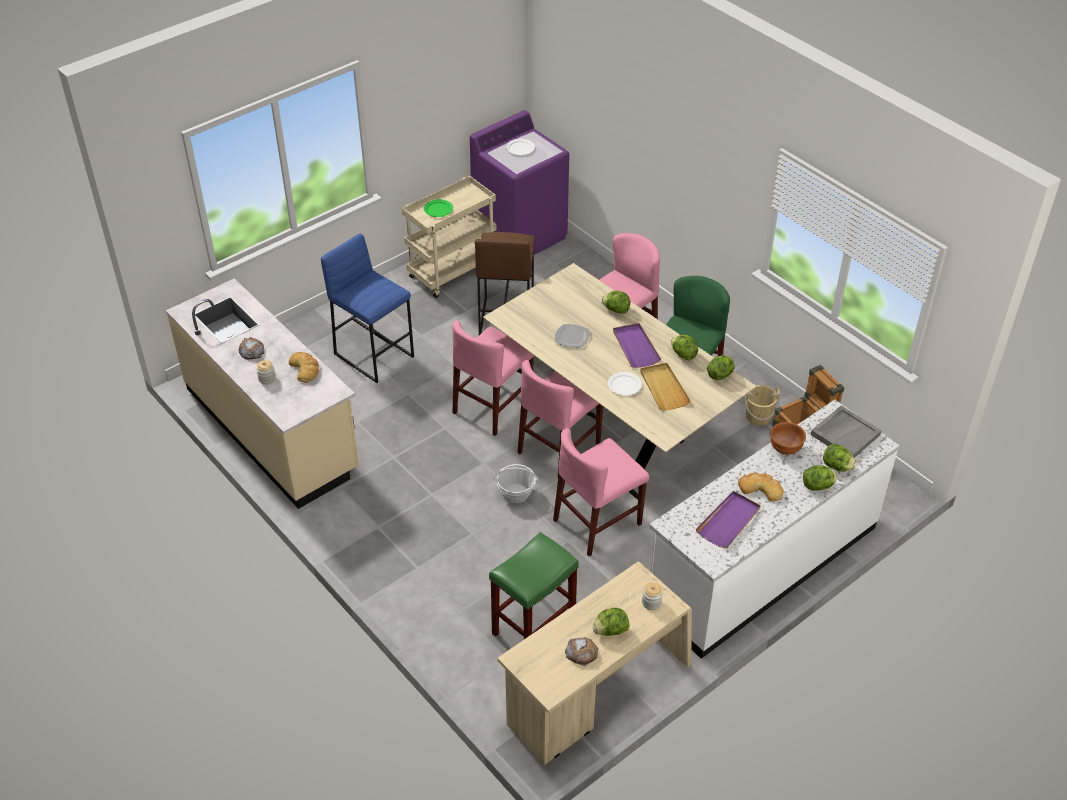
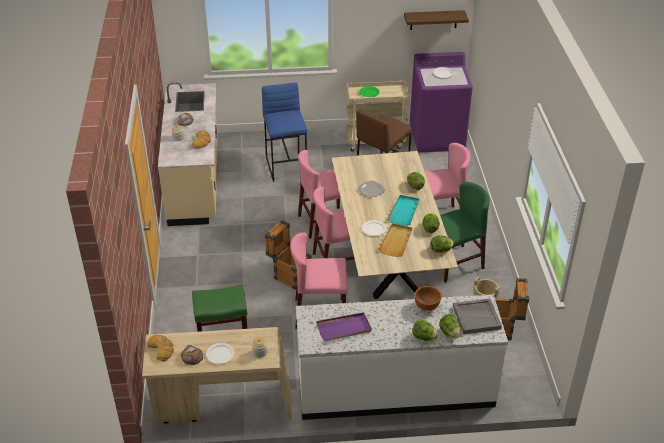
camera: 35 degrees right, 5 degrees down
basket [493,464,539,503] -> crate [265,220,312,290]
lettuce [593,608,630,636] -> white plate [206,343,235,364]
purple tray [613,323,661,368] -> turquoise tray [387,195,419,226]
bread [738,473,784,502] -> bread moved to [147,335,174,361]
none -> shelf [404,10,469,30]

